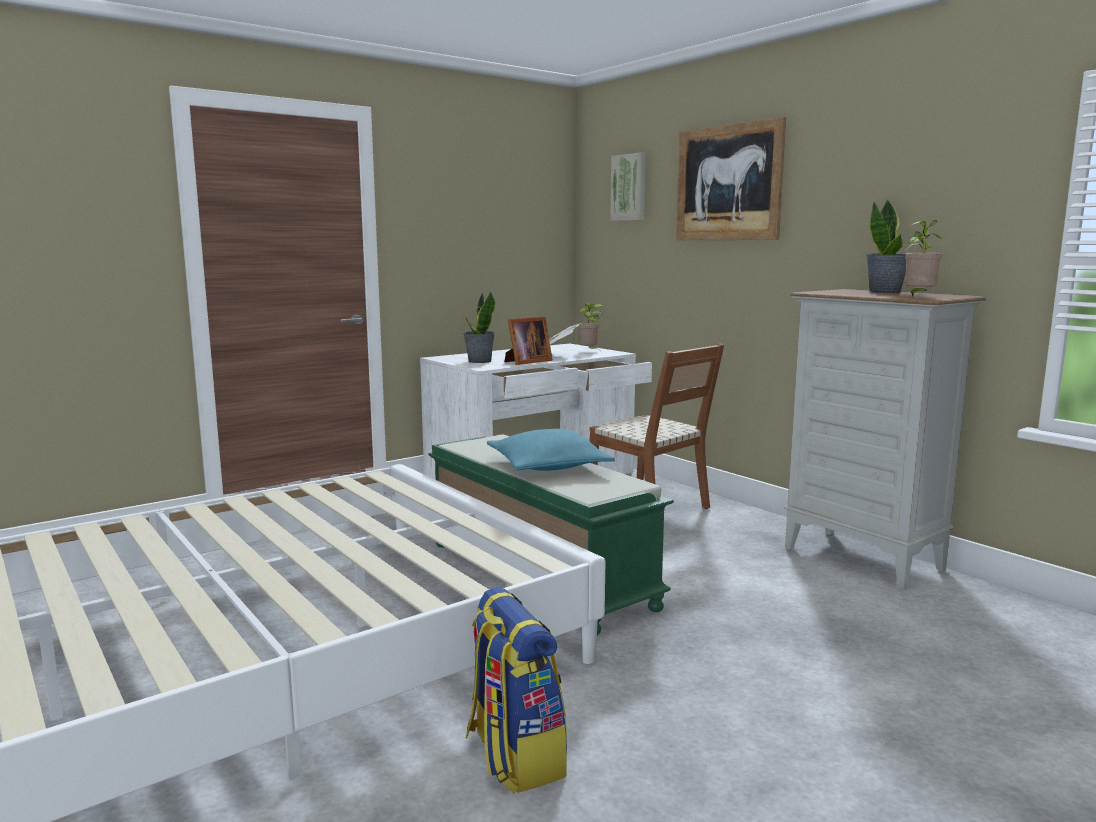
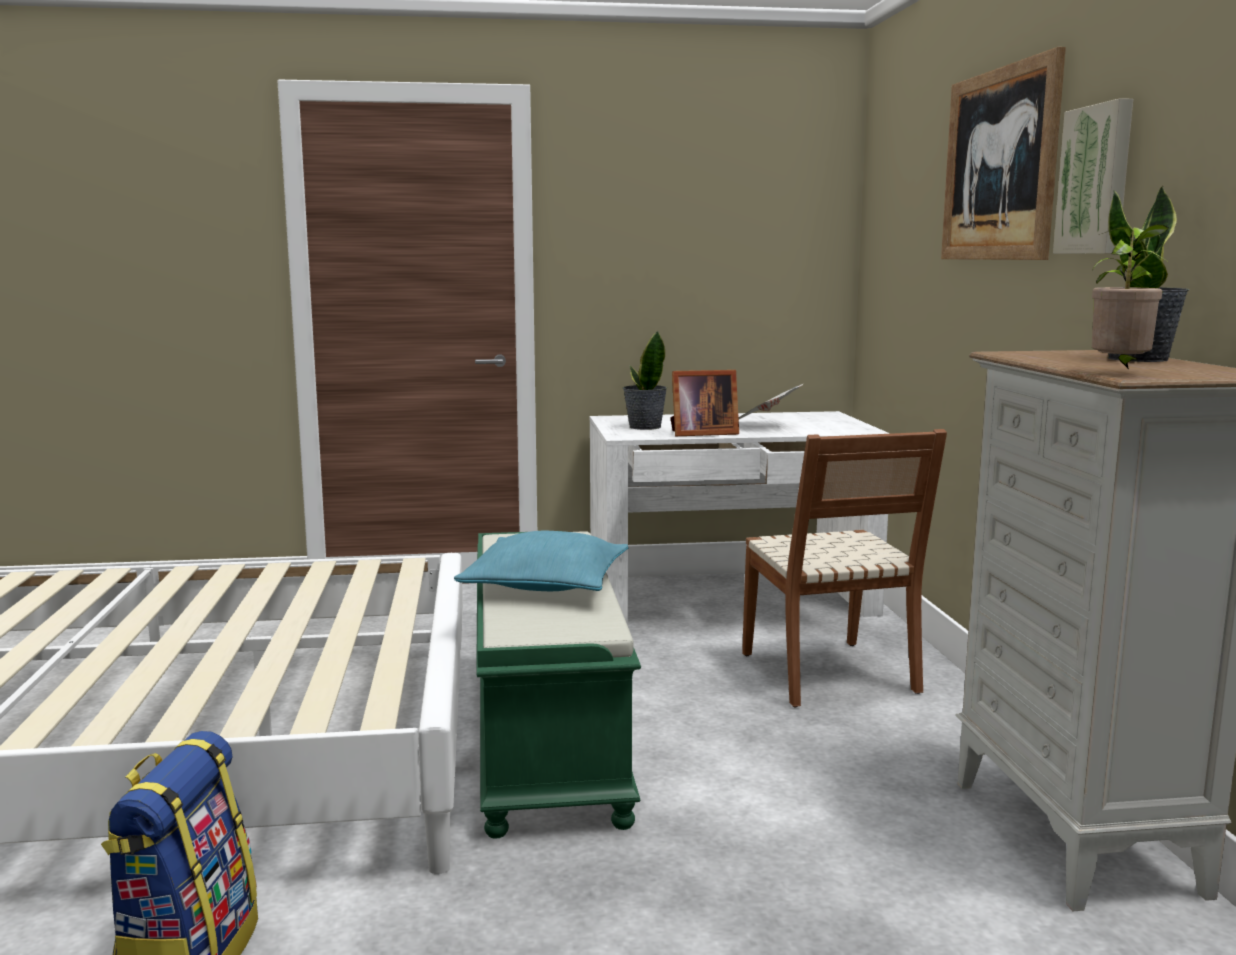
camera: 30 degrees right, 0 degrees up
potted plant [578,304,603,349] -> none
picture [610,152,646,221] -> picture moved to [1053,98,1133,254]

